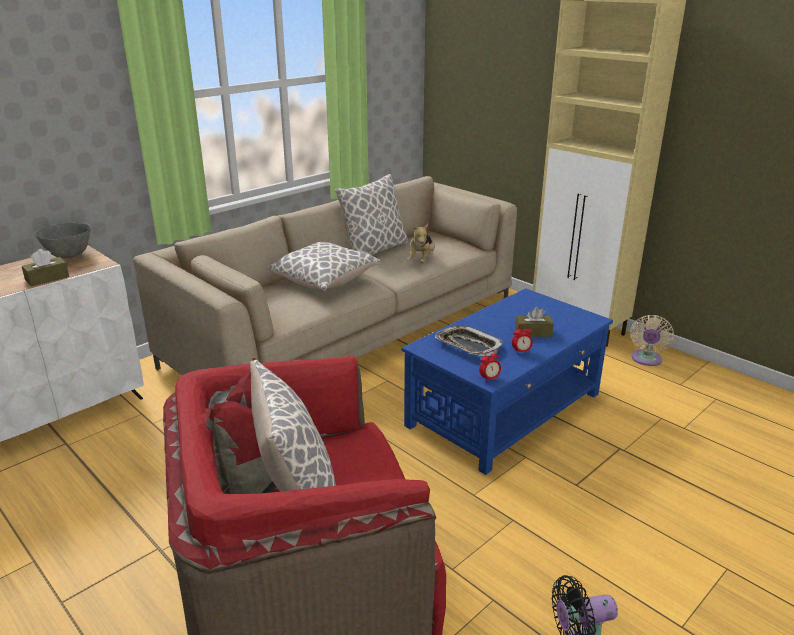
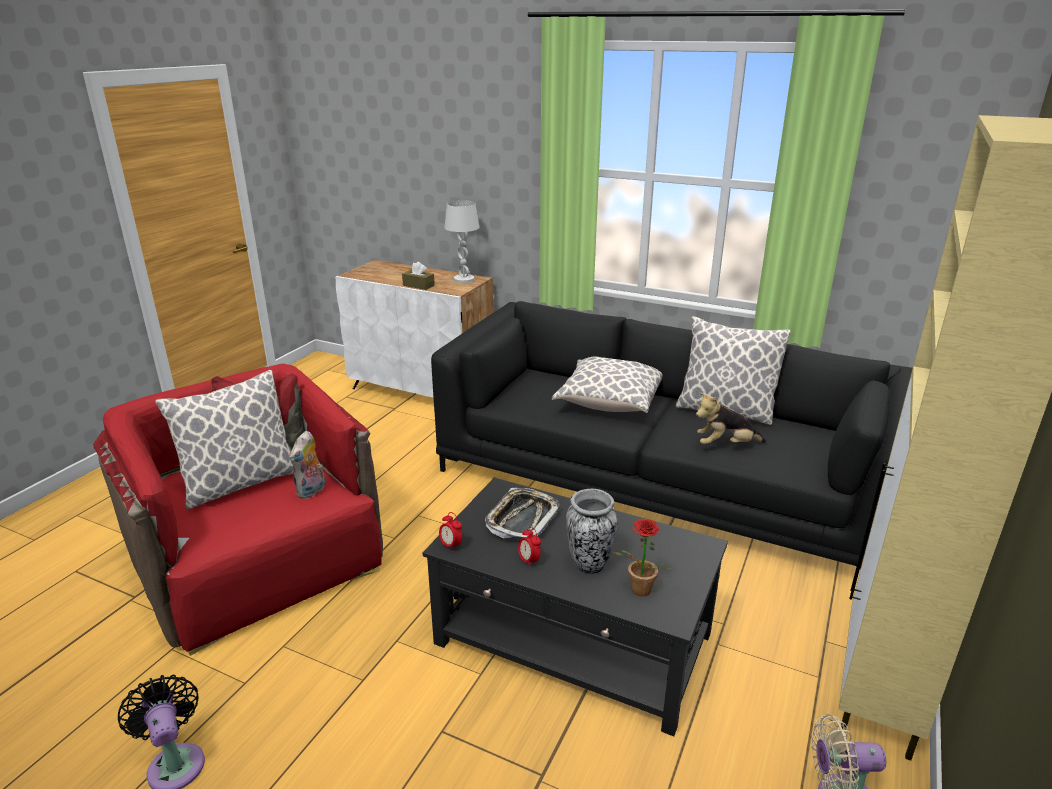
camera: 70 degrees right, 0 degrees up
grey bowl [35,223,91,258] -> white table lamp [444,200,480,283]
beige sofa [133,176,517,376] -> black sofa [431,301,913,569]
blue coffee table [401,288,613,475] -> black coffee table [423,478,728,736]
brown tissue box [515,307,554,337] -> vase [566,489,617,574]
none -> plush toy [289,431,325,499]
none -> potted plant [613,519,671,596]

